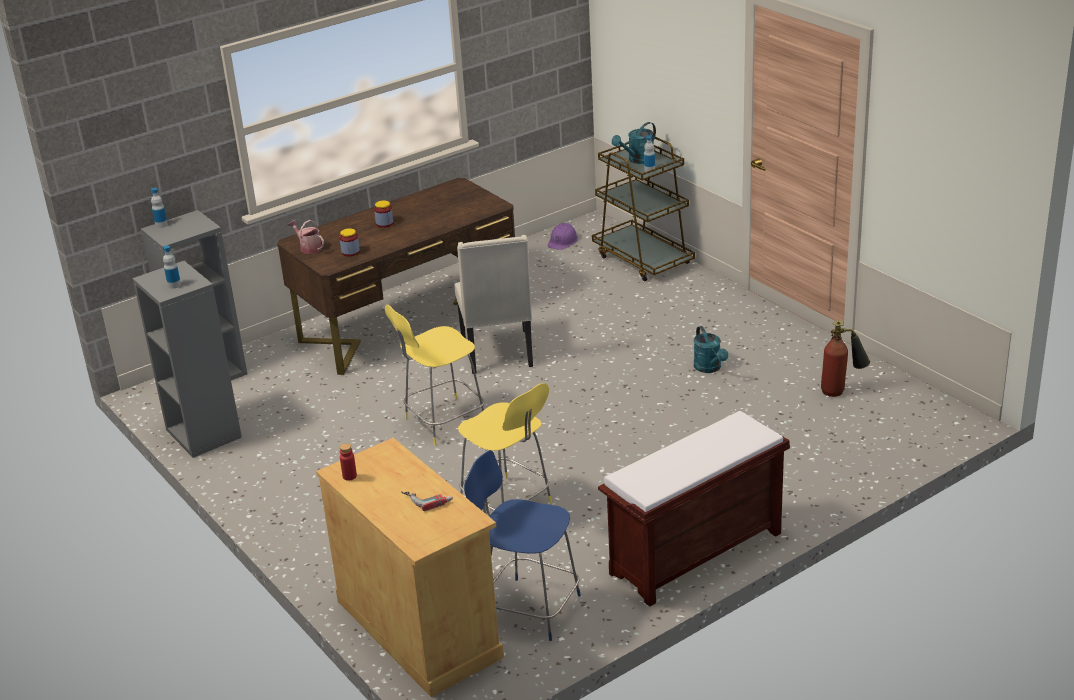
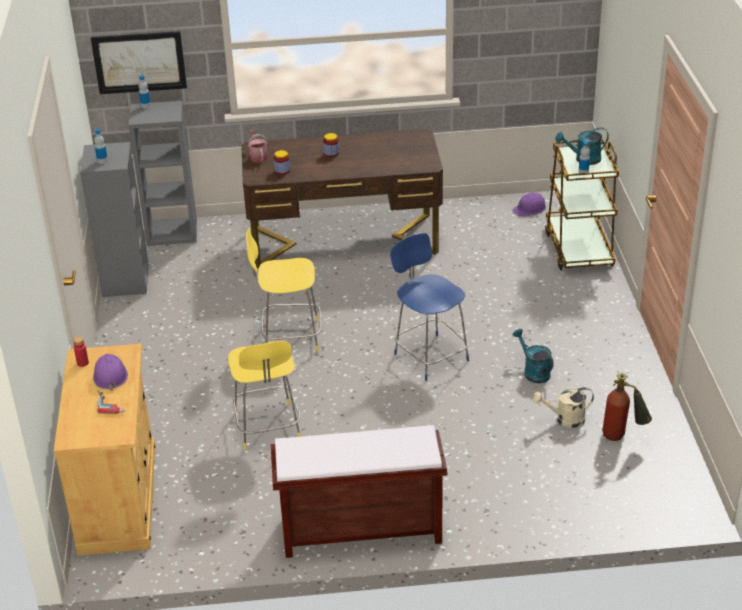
camera: 30 degrees right, 5 degrees up
beige chair [455,235,533,374] -> none
blue stool [464,450,581,641] -> blue stool moved to [390,233,469,381]
turquoise watering can [694,326,728,373] -> turquoise watering can turned 135 degrees clockwise [513,329,554,383]
none -> picture [91,31,187,94]
none -> purple hard hat [93,354,128,391]
none -> beige watering can [533,387,594,428]

